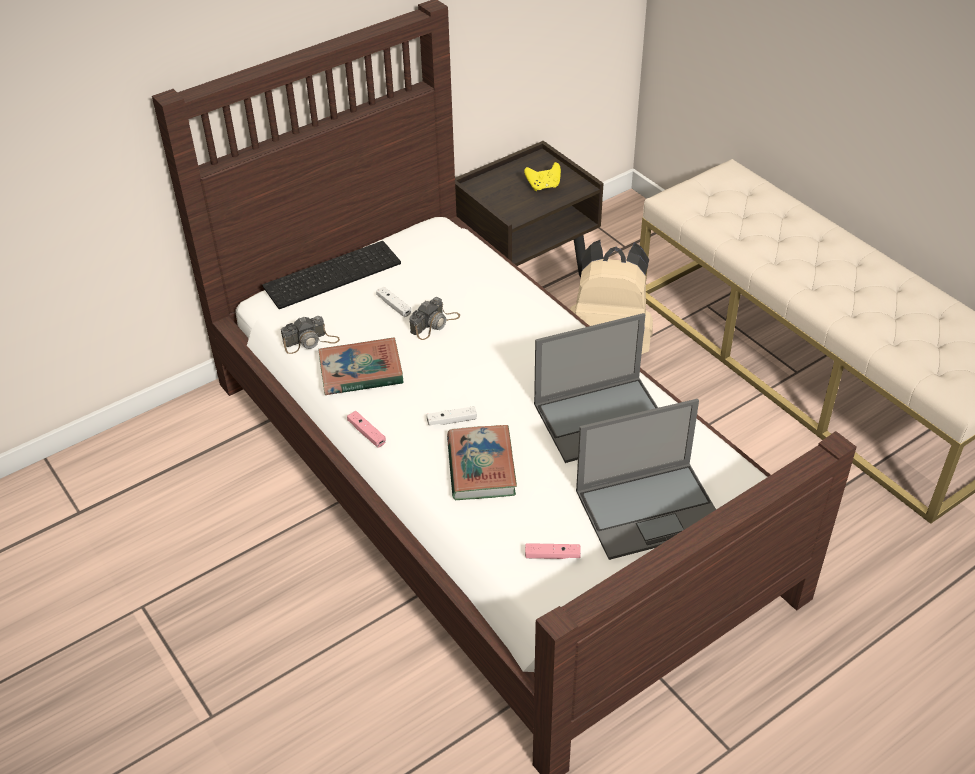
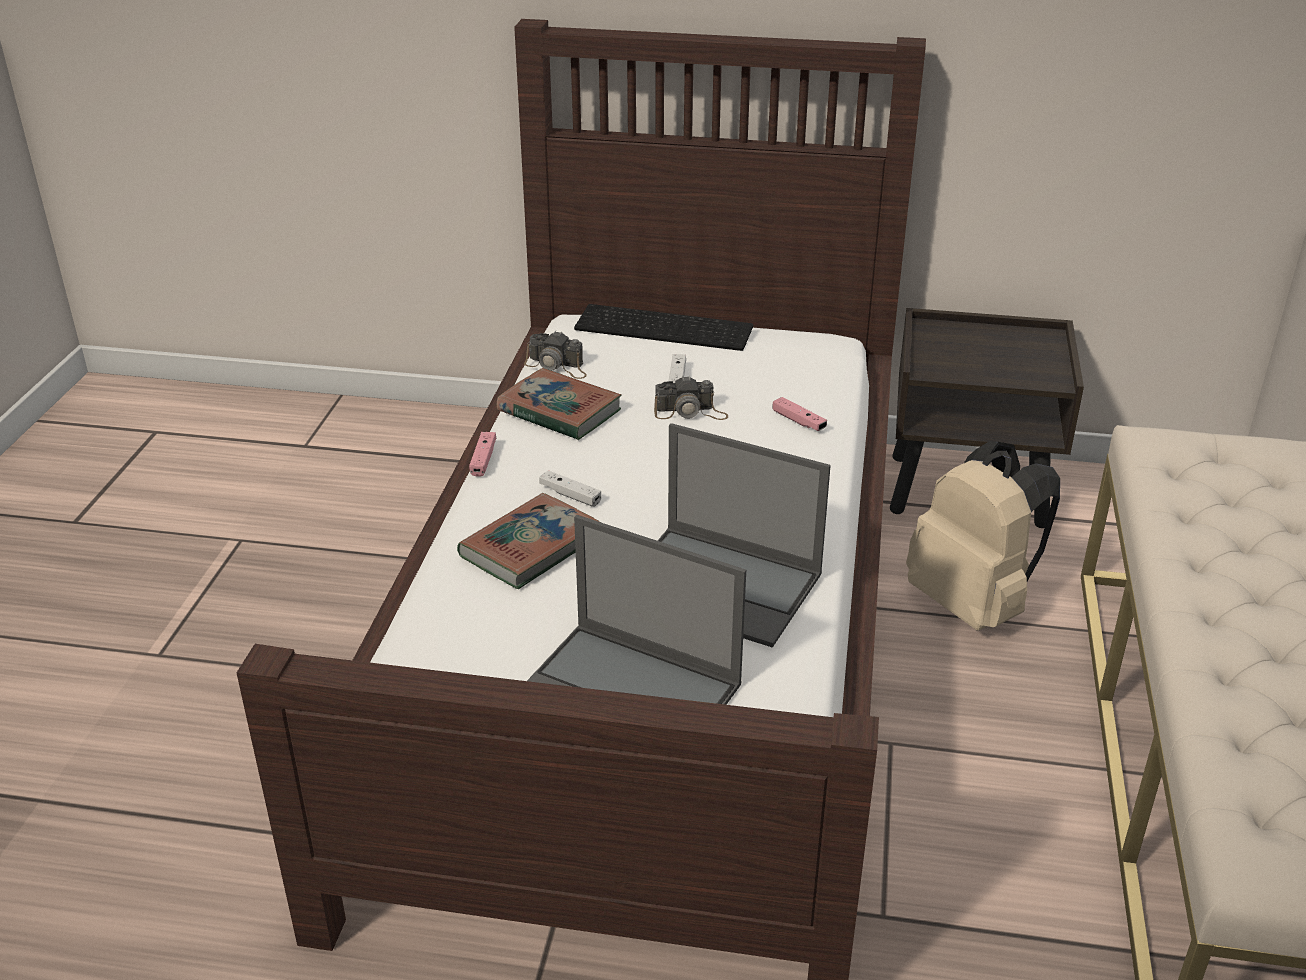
camera: 45 degrees right, 10 degrees down
yellow game controller [524,162,561,191] -> none
pink game controller [525,543,581,559] -> pink game controller moved to [773,397,827,431]

